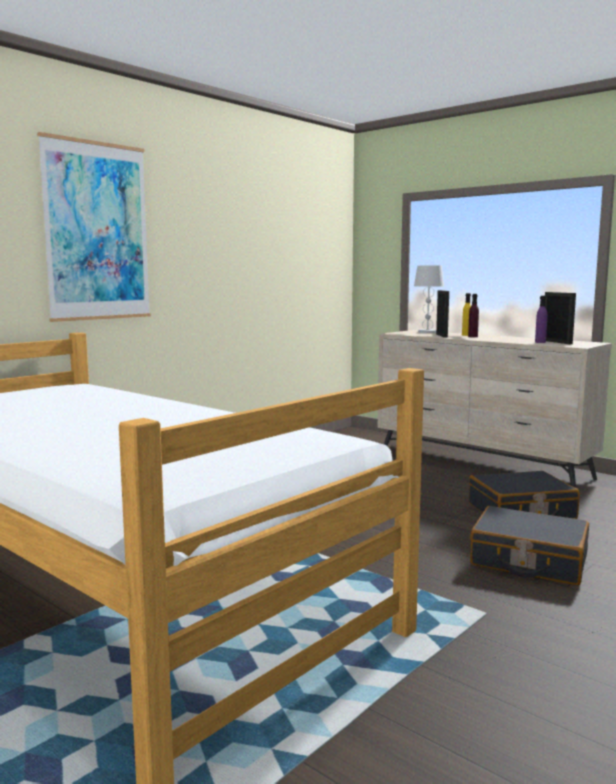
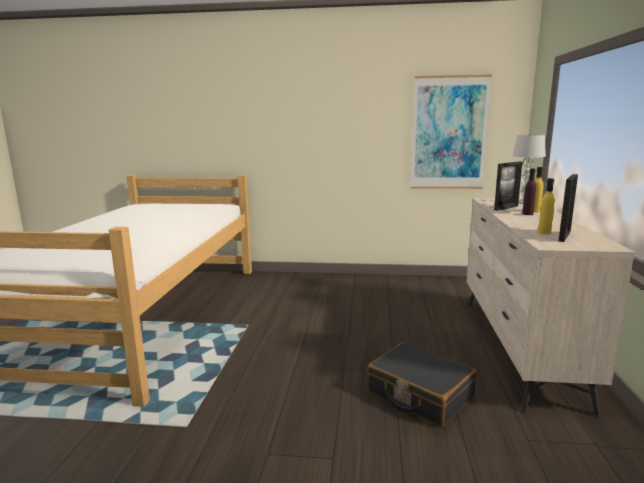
camera: 55 degrees right, 5 degrees up
picture [37,132,151,322] -> picture moved to [411,74,492,189]
black suitcase [470,506,589,585] -> none
purple bottle [535,296,547,343] -> yellow bottle [538,178,555,234]

